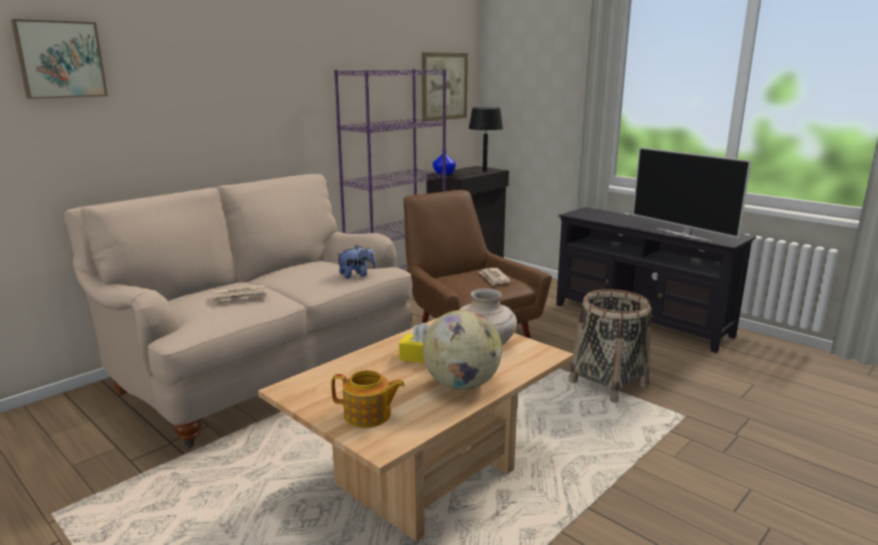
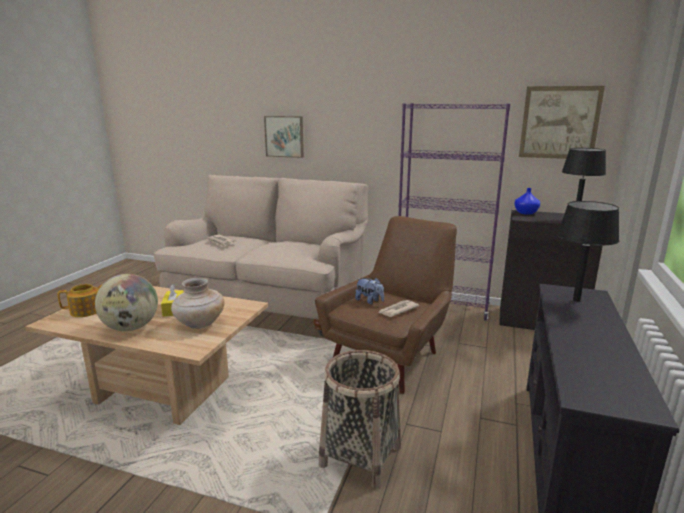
camera: 65 degrees right, 0 degrees up
picture [11,19,108,99] -> picture moved to [264,116,304,158]
teapot [331,370,405,428] -> teapot turned 105 degrees counterclockwise [58,284,103,317]
plush toy [336,245,376,279] -> plush toy moved to [355,278,384,304]
television [633,147,751,241] -> none
none -> black table lamp [557,201,619,302]

